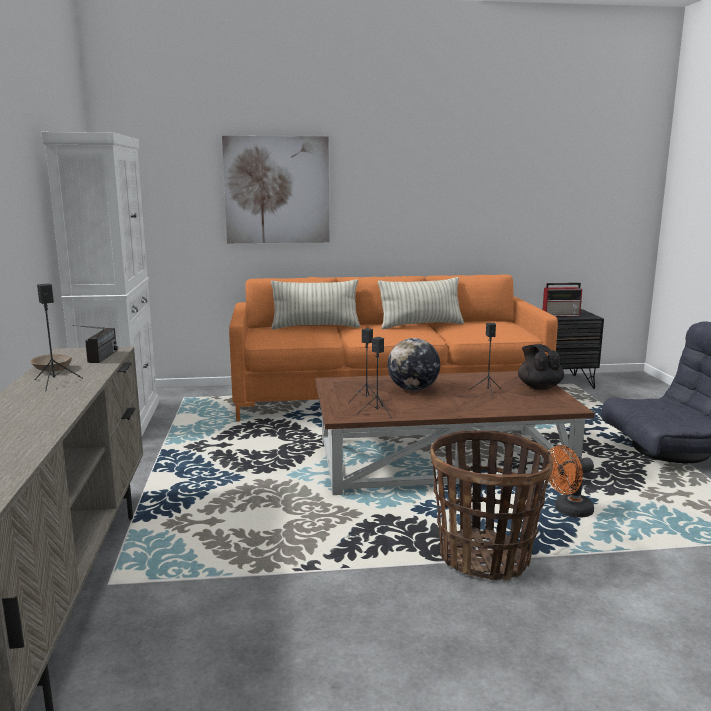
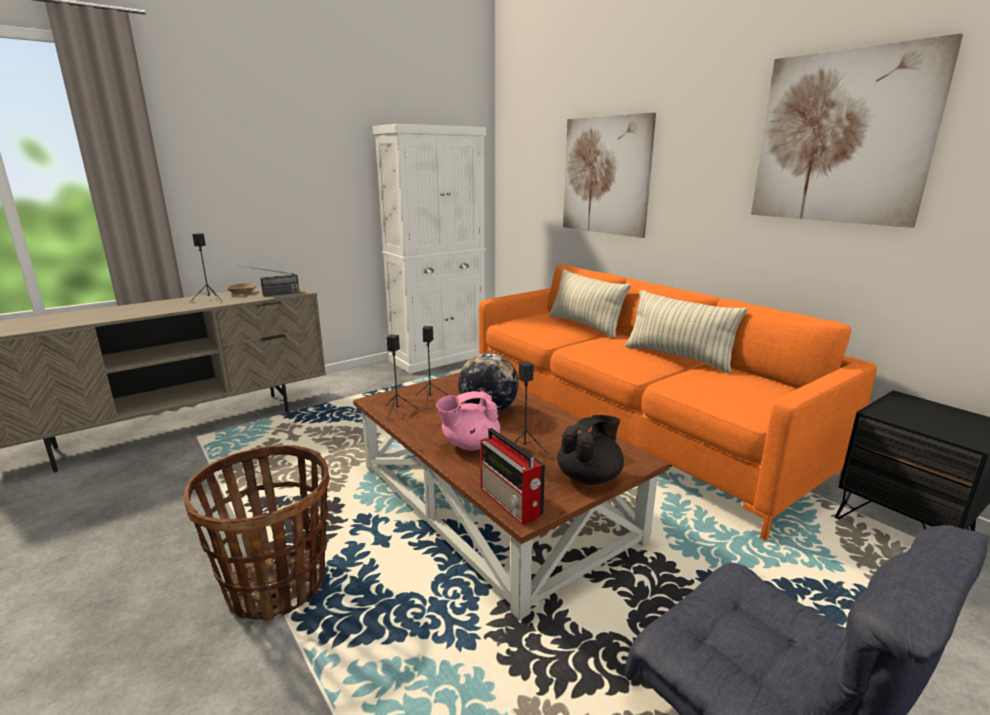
camera: 60 degrees right, 5 degrees up
radio [543,283,582,317] -> radio moved to [480,428,545,525]
orange fan [549,445,594,518] -> none
none -> pink teapot [436,391,500,451]
none -> picture [751,33,963,228]

